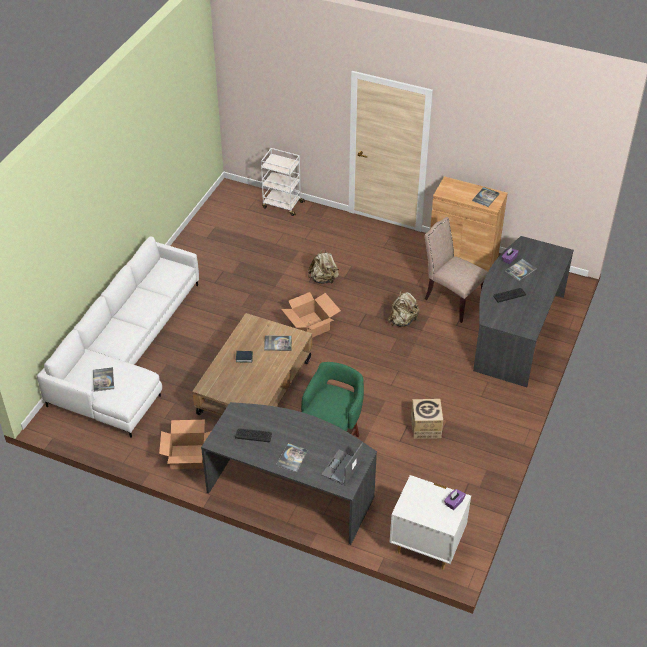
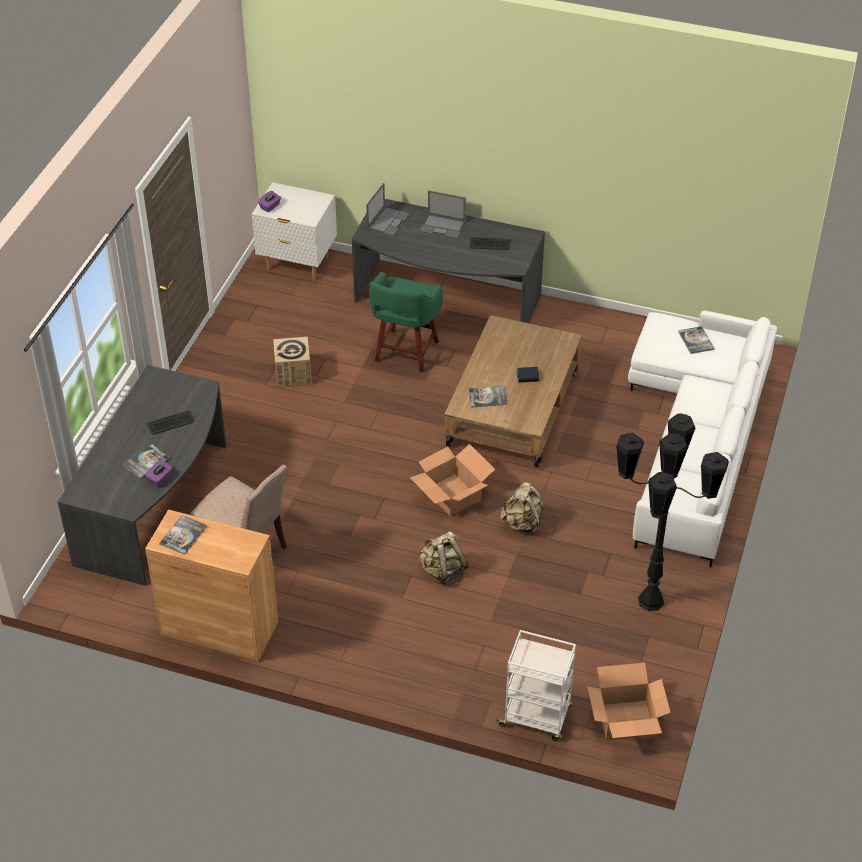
camera: 175 degrees right, 0 degrees up
cardboard box [159,420,211,469] -> cardboard box moved to [587,663,671,741]
book [276,443,309,473] -> laptop [420,190,466,239]
beige backpack [388,291,419,327] -> beige backpack moved to [500,482,544,535]
none -> black floor lamp [616,413,729,611]

